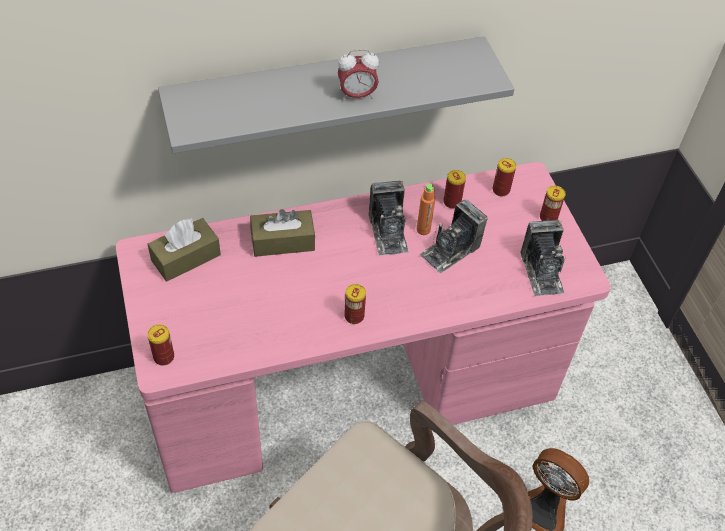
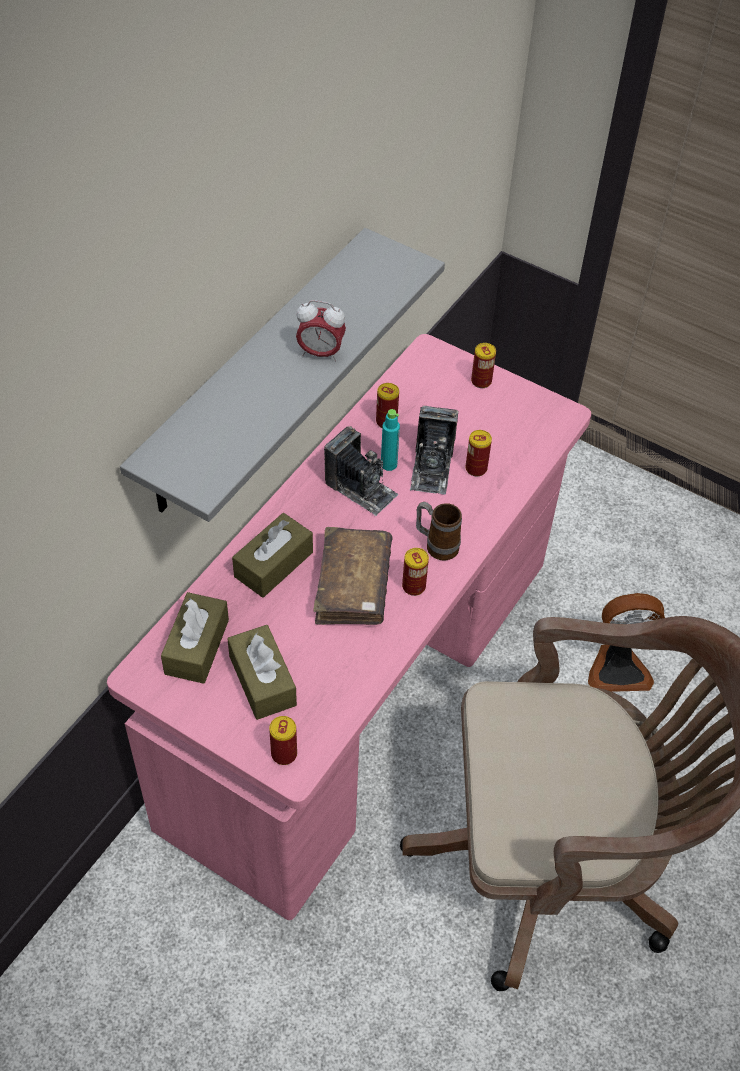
camera: 40 degrees left, 0 degrees up
alarm clock [338,49,379,101] -> alarm clock turned 60 degrees clockwise [296,300,346,361]
orange bottle [417,184,436,235] -> turquoise bottle [381,409,400,471]
can [493,158,516,196] -> can moved to [465,430,492,477]
camera [520,220,566,296] -> none
none -> brown tissue box [227,625,297,720]
none -> brown book [313,527,393,625]
none -> mug [416,502,462,560]

